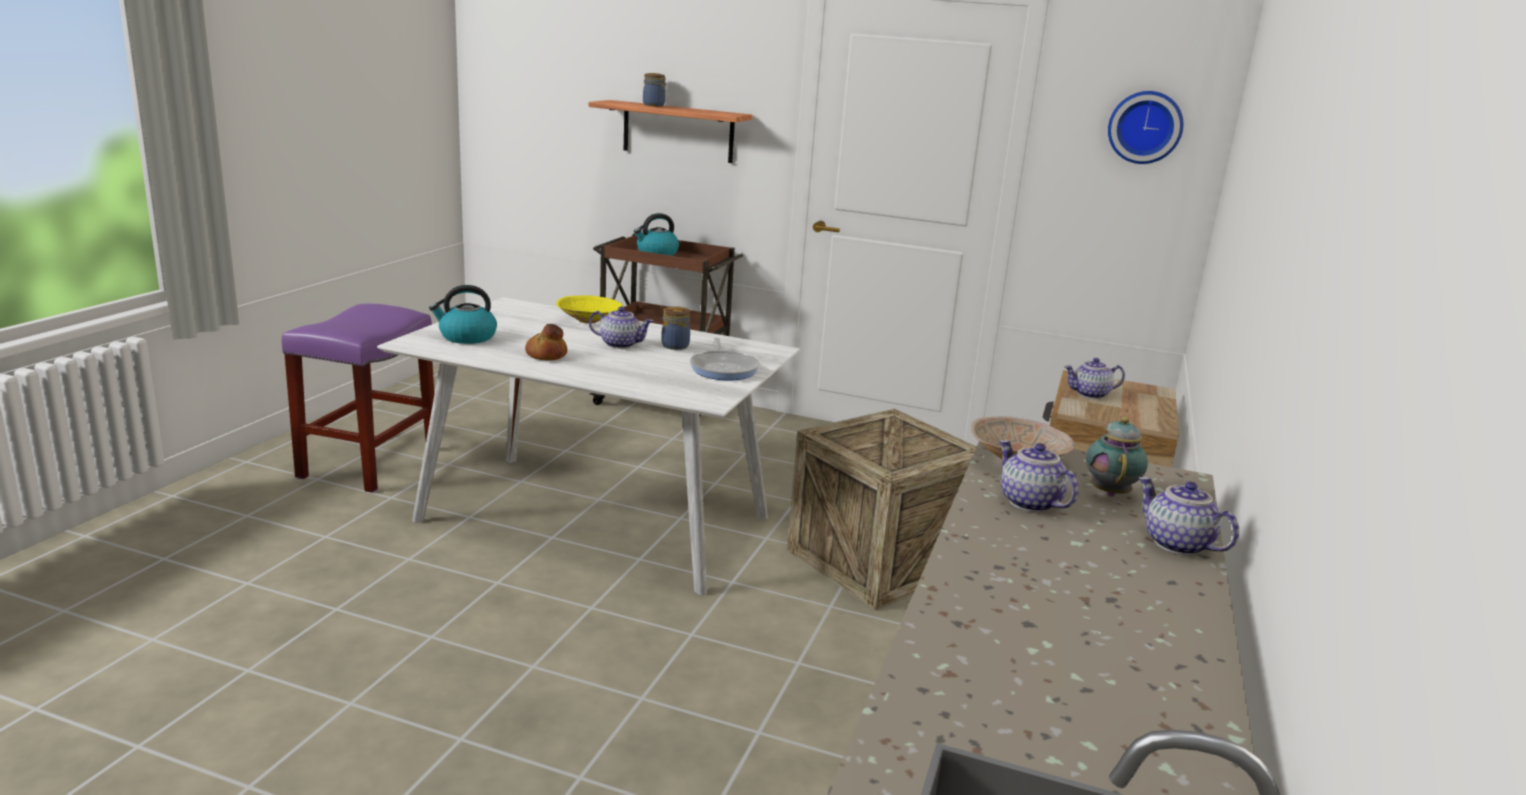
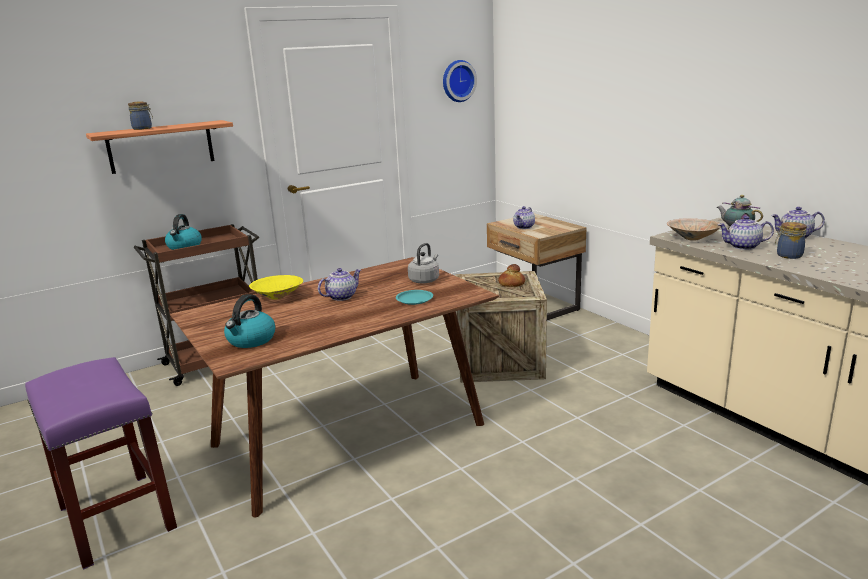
camera: 50 degrees left, 0 degrees up
white dining table [377,297,800,596] -> brown dining table [170,257,499,518]
bread [525,324,567,360] -> bread moved to [498,264,525,287]
jar [661,306,690,350] -> jar moved to [775,222,807,259]
frying pan [690,338,760,381] -> grey kettle [408,243,439,283]
none -> turquoise plate [396,290,433,305]

